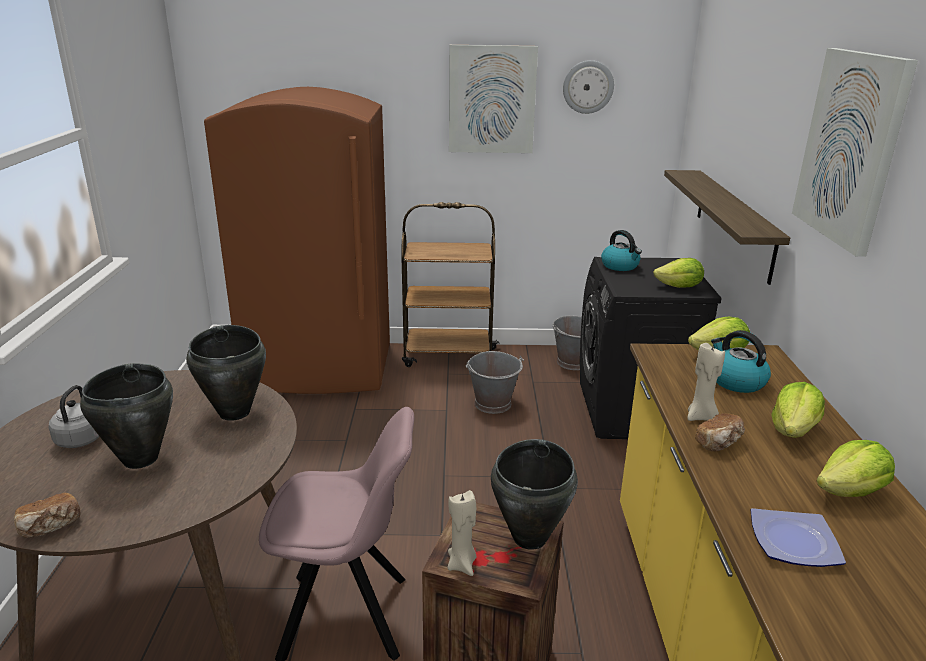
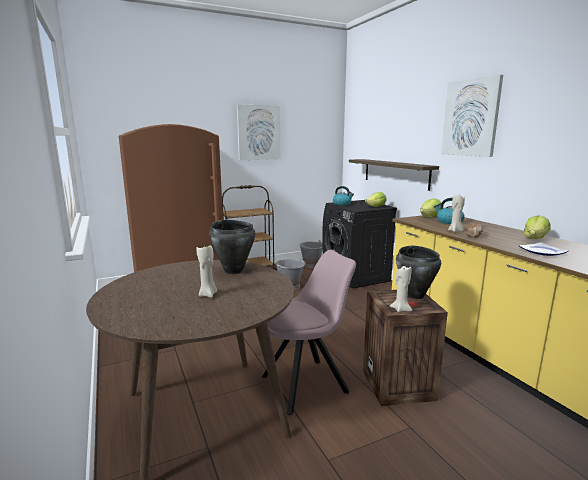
camera: 25 degrees left, 10 degrees down
bread [14,493,81,538] -> none
grey kettle [49,385,100,448] -> none
black cooking pot [80,363,173,469] -> beige candle [197,244,217,298]
wall clock [563,60,614,114] -> none
lettuce [771,382,825,438] -> none

